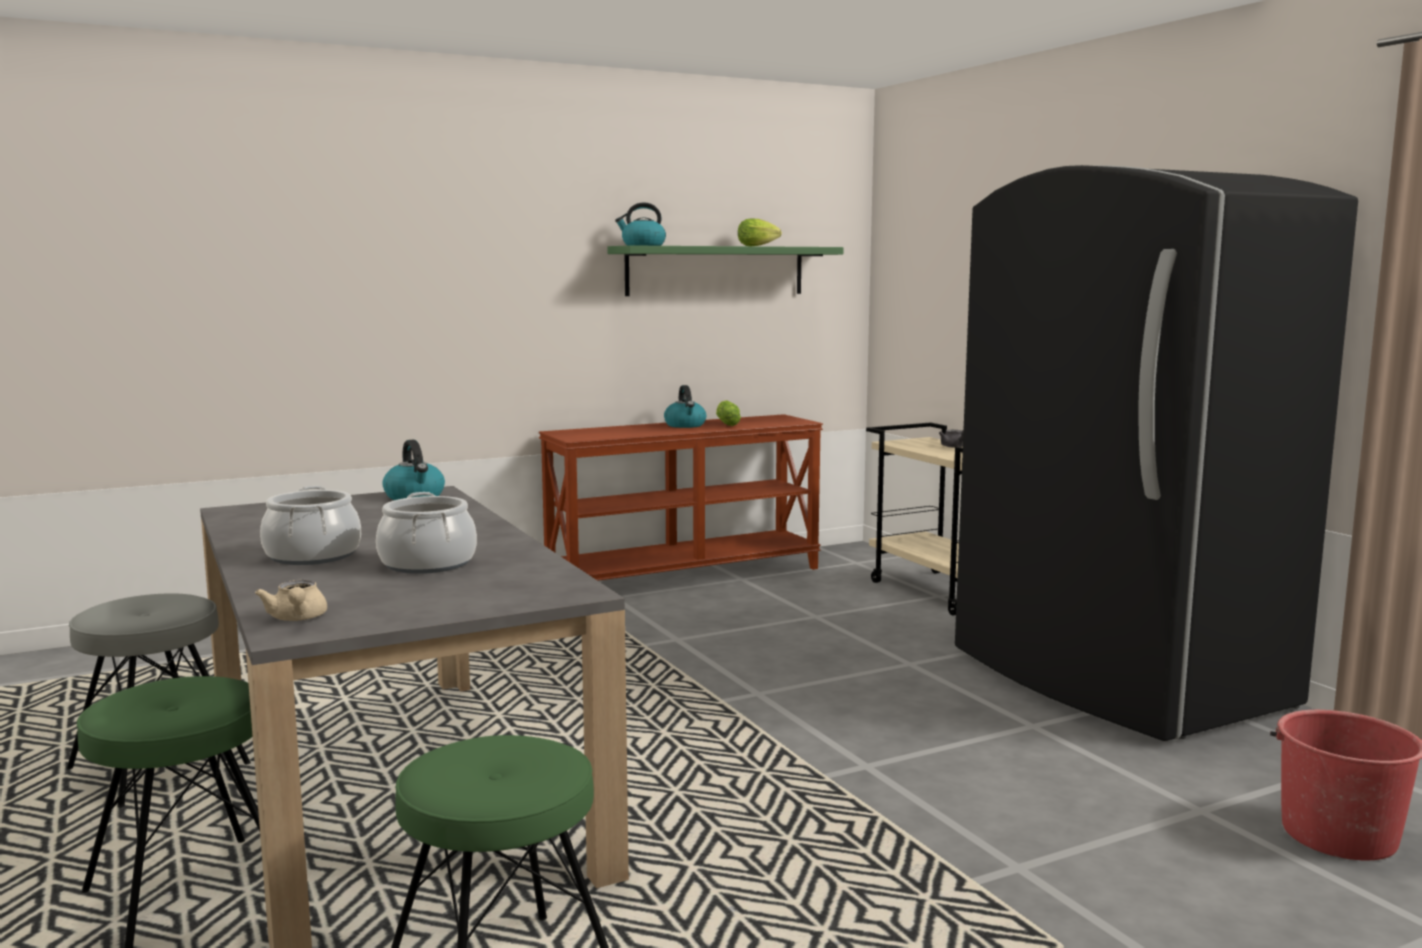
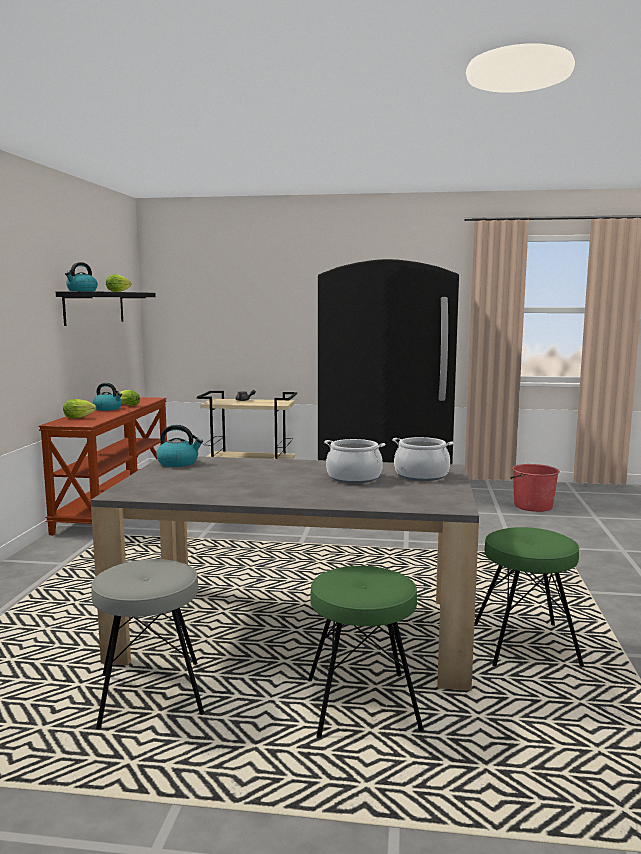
camera: 55 degrees left, 0 degrees up
beige teapot [255,580,327,621] -> none
cooking pot [260,486,361,565] -> cooking pot moved to [392,437,454,481]
green shelf [607,245,844,296] -> black shelf [56,291,156,326]
none -> lettuce [63,399,96,418]

